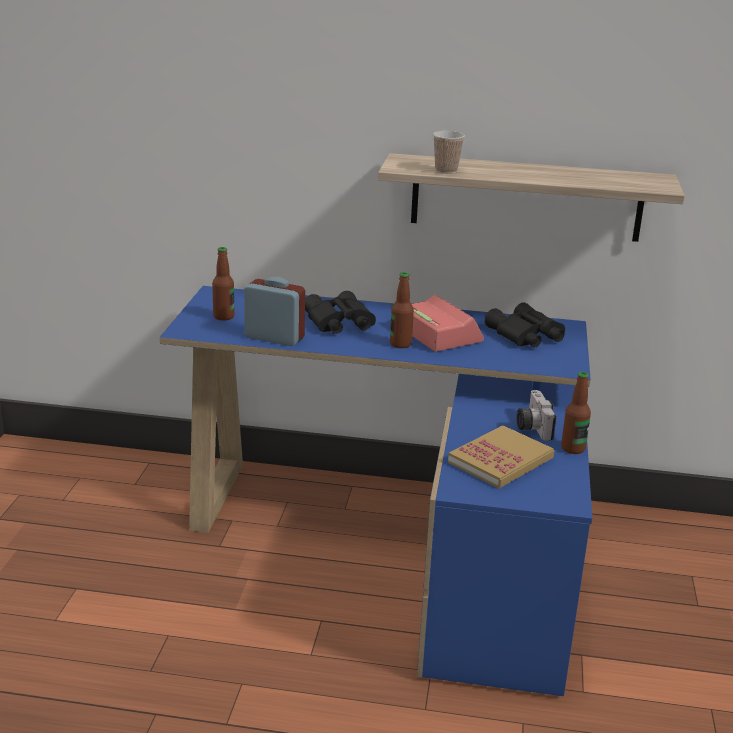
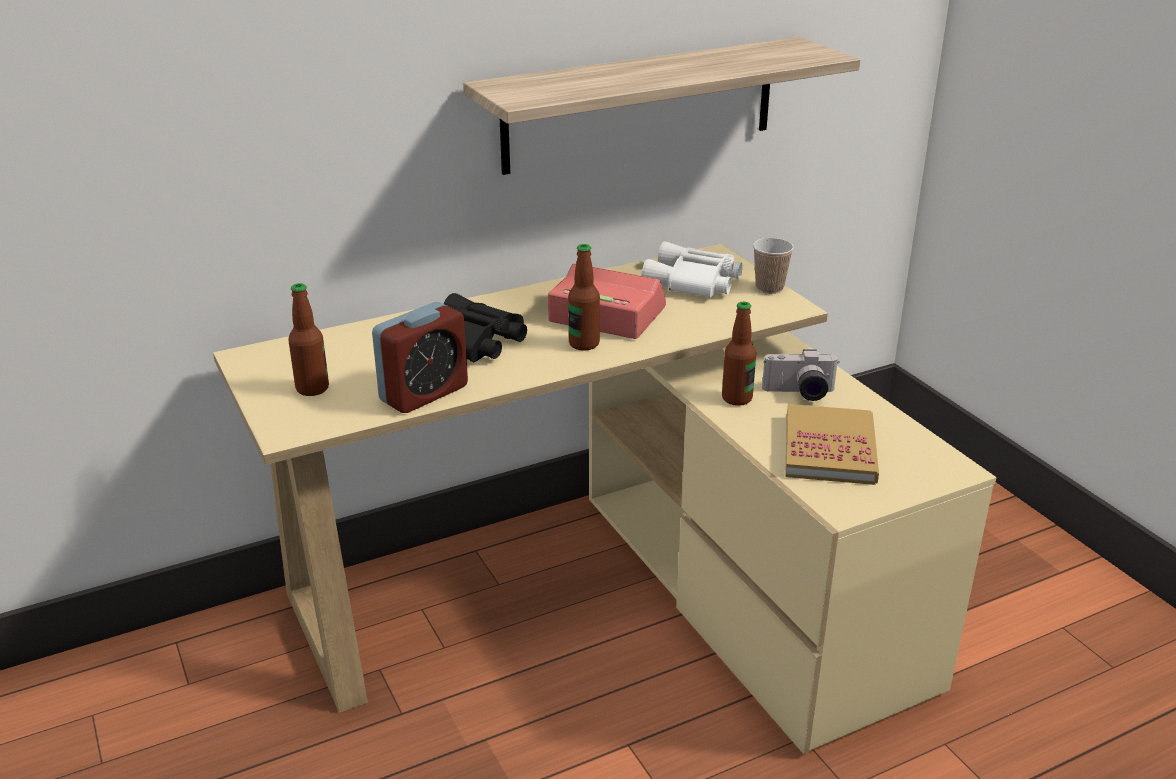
camera: 35 degrees left, 5 degrees up
blue desk [160,286,592,696] -> beige desk [213,244,996,754]
alarm clock [244,277,305,346] -> alarm clock turned 150 degrees clockwise [372,302,468,413]
cup [433,131,465,174] -> cup moved to [753,238,794,294]
black binoculars [485,302,565,347] -> white binoculars [641,241,743,298]
camera [517,390,556,441] -> camera turned 45 degrees counterclockwise [762,349,840,401]
bottle [561,372,591,454] -> bottle moved to [722,302,756,406]

